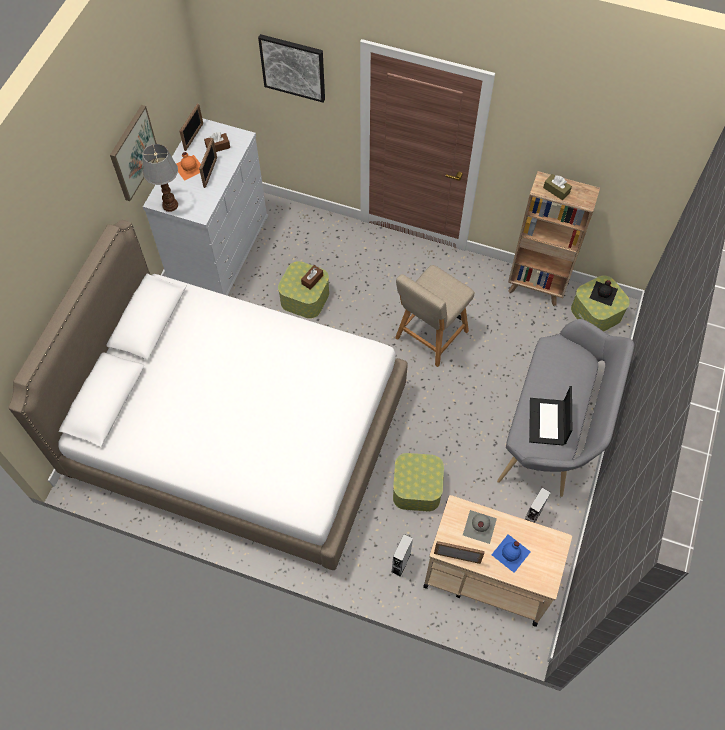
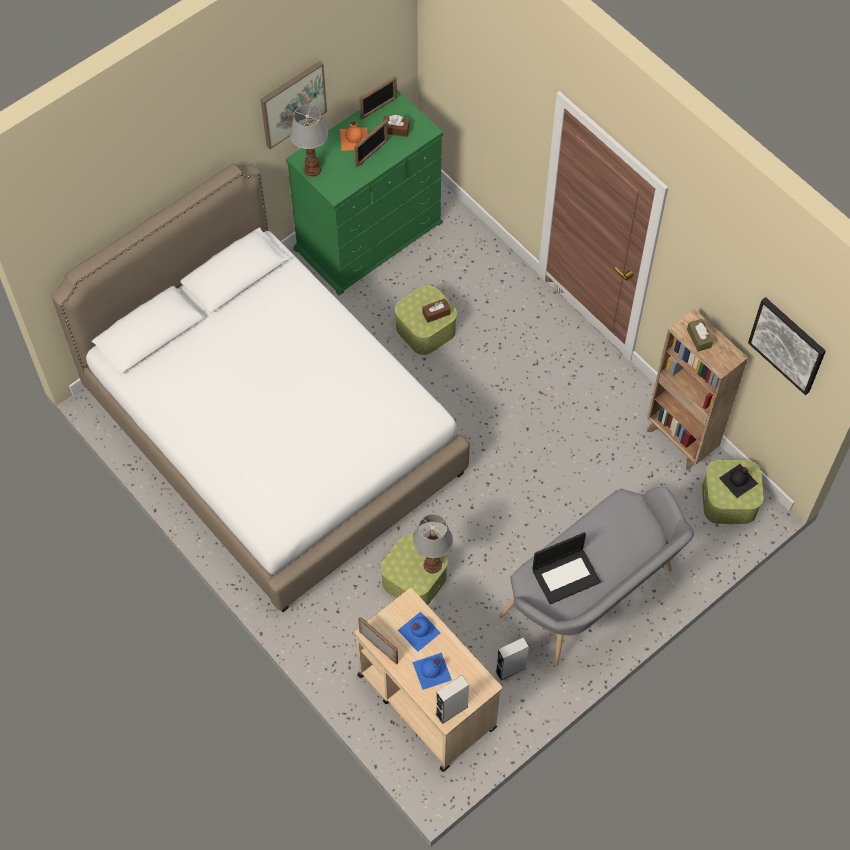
camera: 30 degrees right, 0 degrees up
white dresser [143,118,268,295] -> green dresser [286,90,443,296]
picture [258,34,325,103] -> picture moved to [748,297,826,395]
grey speaker [391,534,413,577] -> grey speaker moved to [436,675,469,724]
beige chair [395,265,474,367] -> none
grey bottle [463,510,497,544] -> blue bottle [398,612,441,652]
laptop [529,386,572,445] -> laptop turned 150 degrees counterclockwise [532,532,601,604]
none -> table lamp [413,514,453,574]

